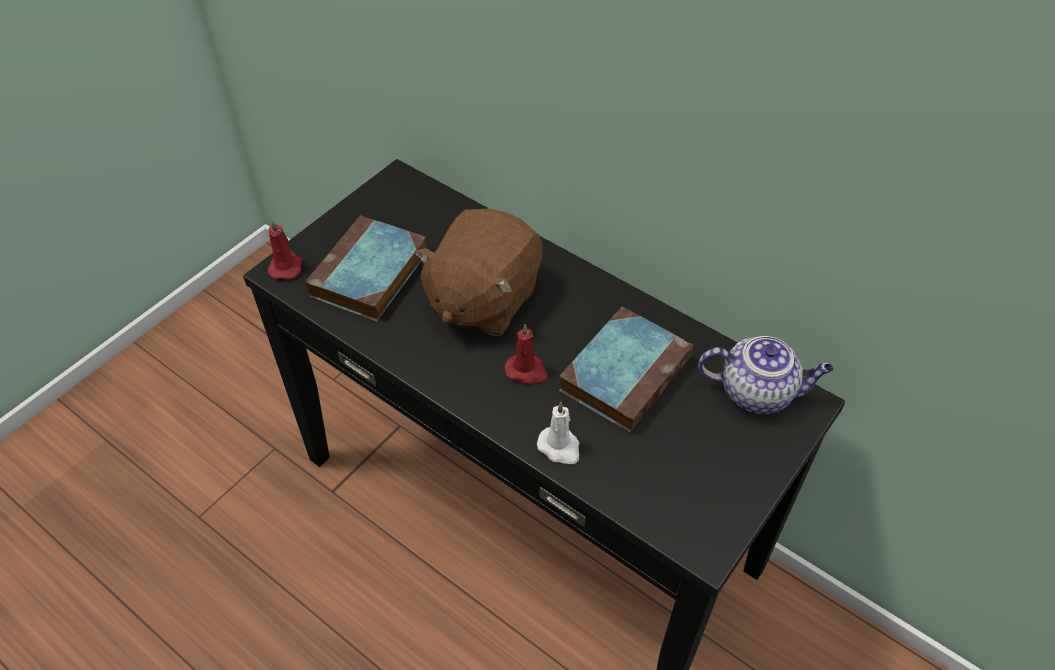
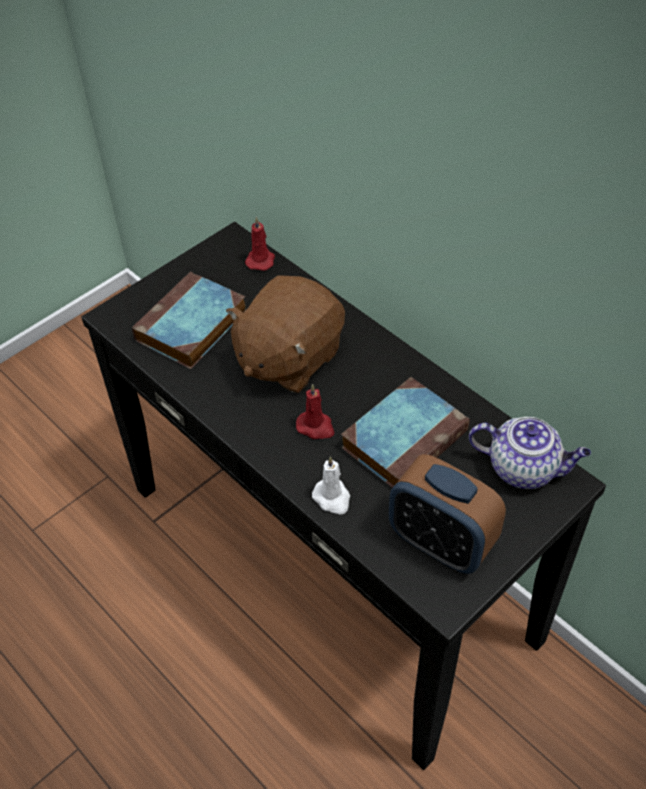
camera: 10 degrees right, 0 degrees up
red candle [267,219,303,279] -> red candle moved to [245,217,275,271]
none -> alarm clock [389,454,506,574]

